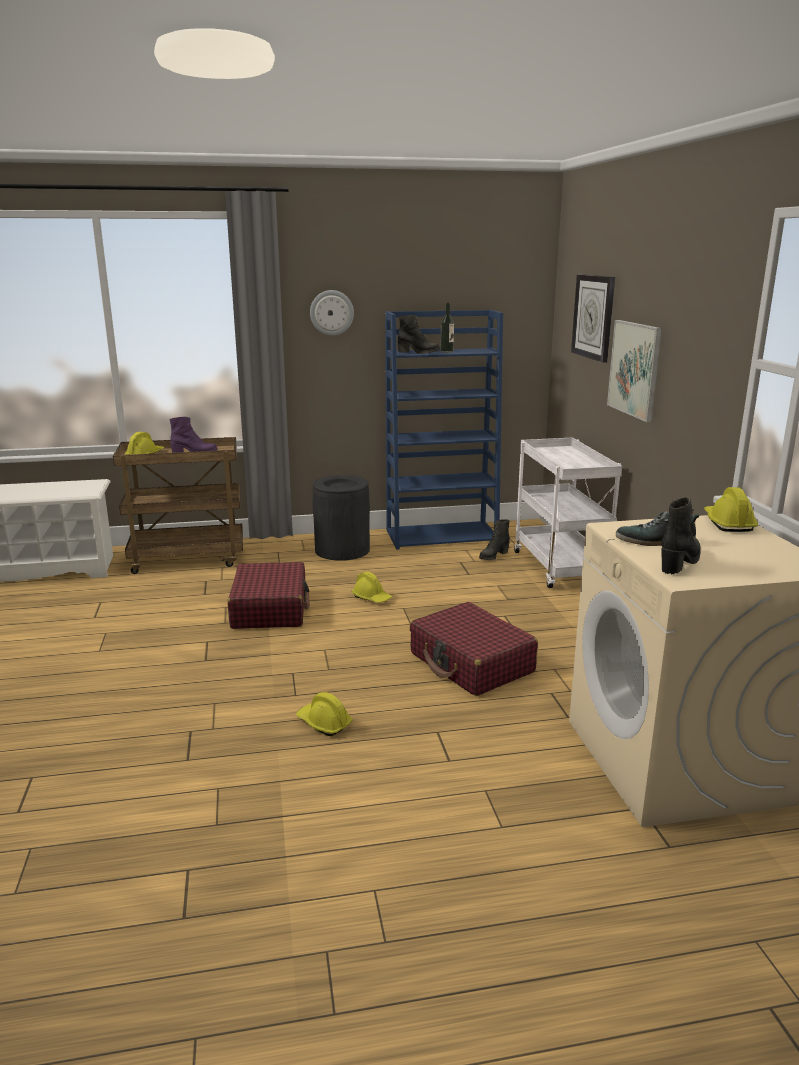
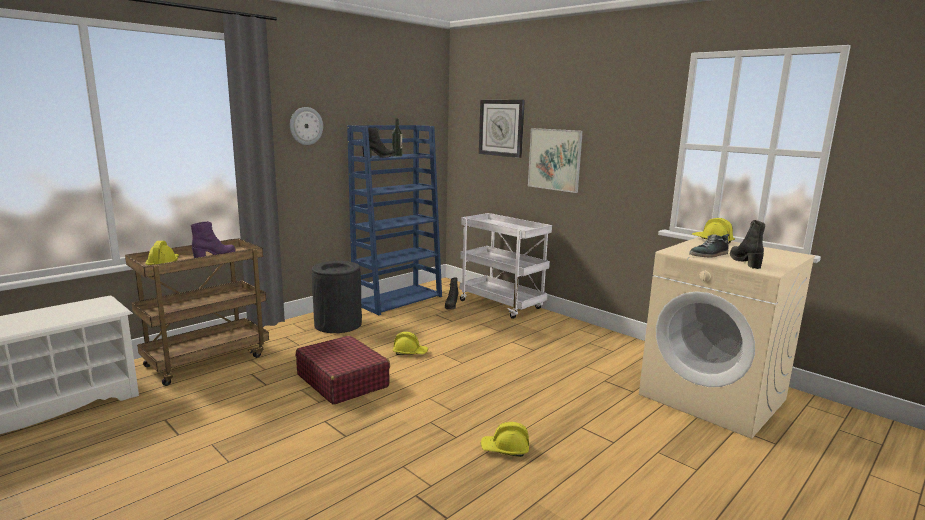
camera: 35 degrees left, 5 degrees down
red suitcase [410,602,538,696] -> none

